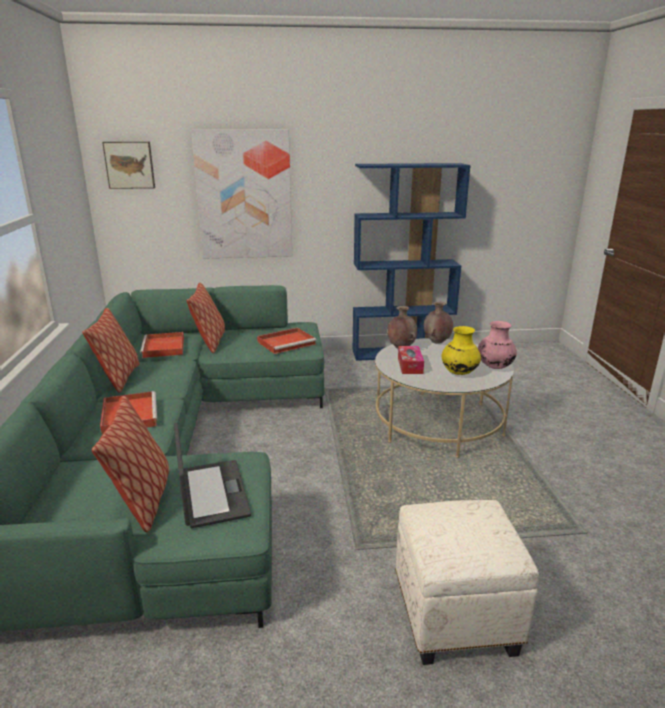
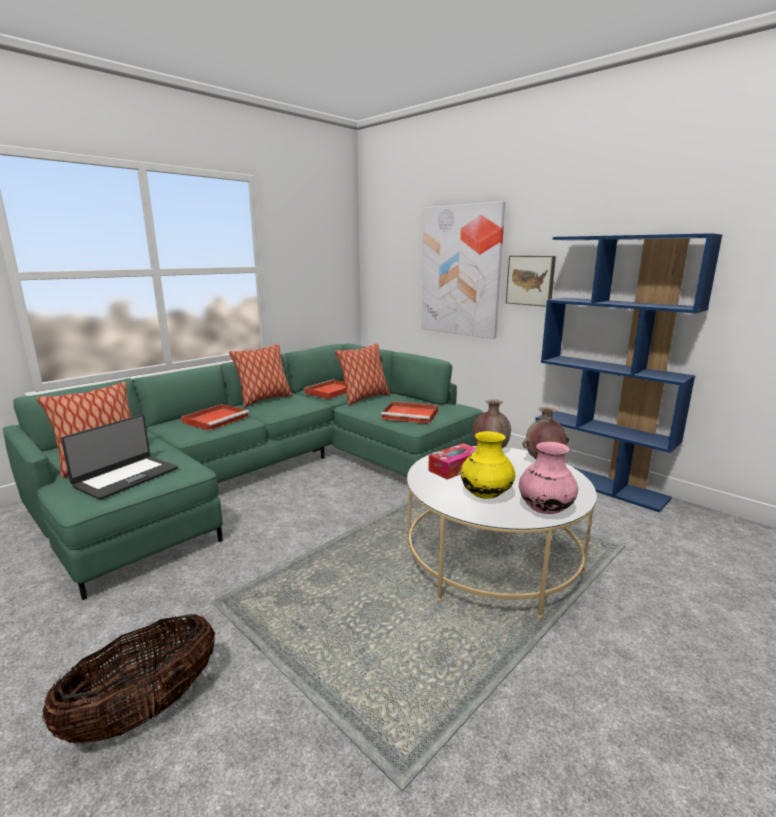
camera: 50 degrees right, 5 degrees down
picture [102,142,155,189] -> picture moved to [506,256,556,307]
white ottoman [395,500,539,665] -> basket [42,614,215,744]

